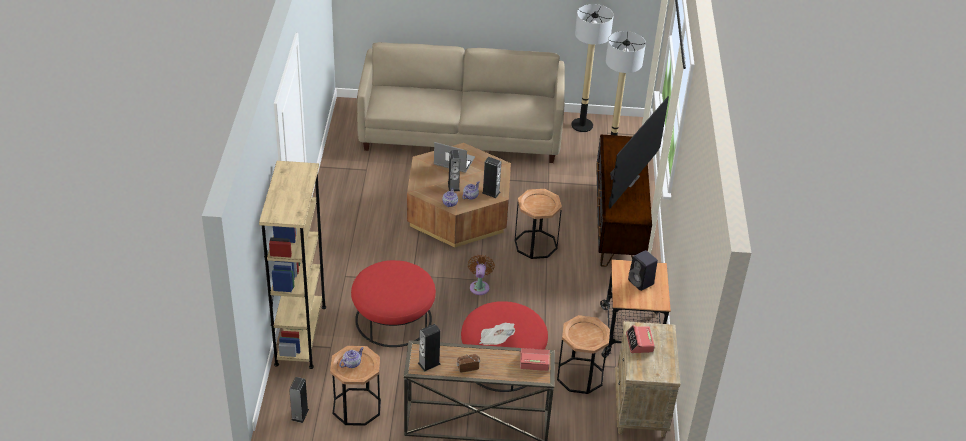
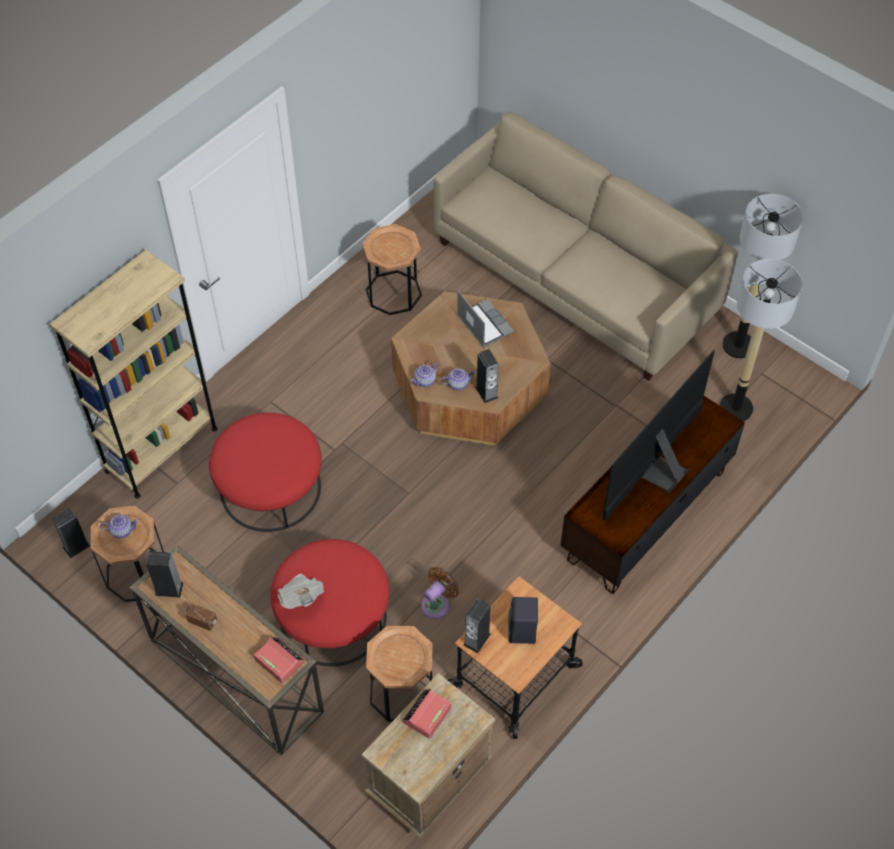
camera: 40 degrees right, 15 degrees up
speaker [448,150,460,191] -> speaker moved to [463,598,491,653]
brown fan [468,255,495,295] -> brown fan moved to [421,567,459,619]
brown side table [515,189,562,259] -> brown side table moved to [362,224,422,315]
television [609,96,669,209] -> television turned 150 degrees clockwise [602,350,715,521]

